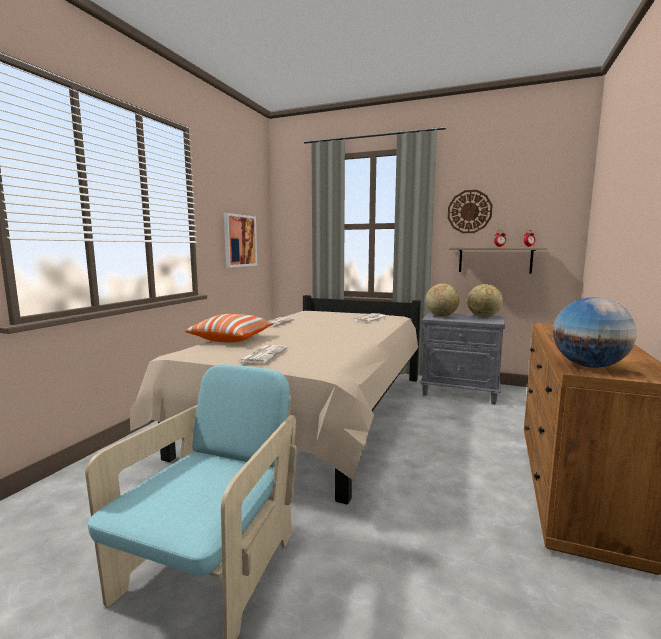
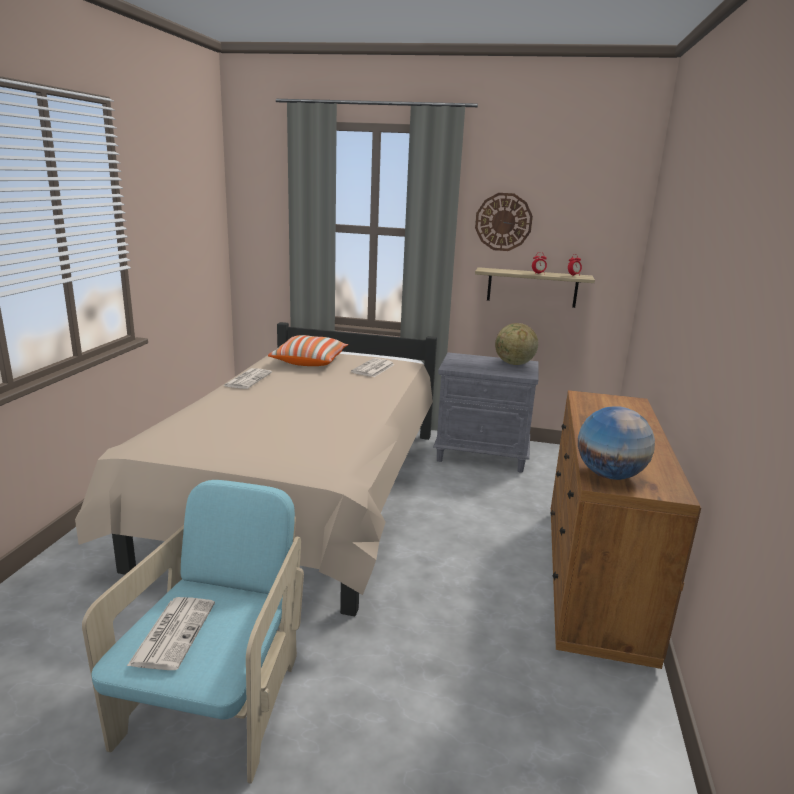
camera: 10 degrees left, 10 degrees up
pillow [185,314,274,342] -> pillow moved to [268,335,348,366]
picture [224,213,257,268] -> none
newspaper [238,345,287,364] -> newspaper moved to [127,597,215,670]
globe [425,283,459,317] -> none

